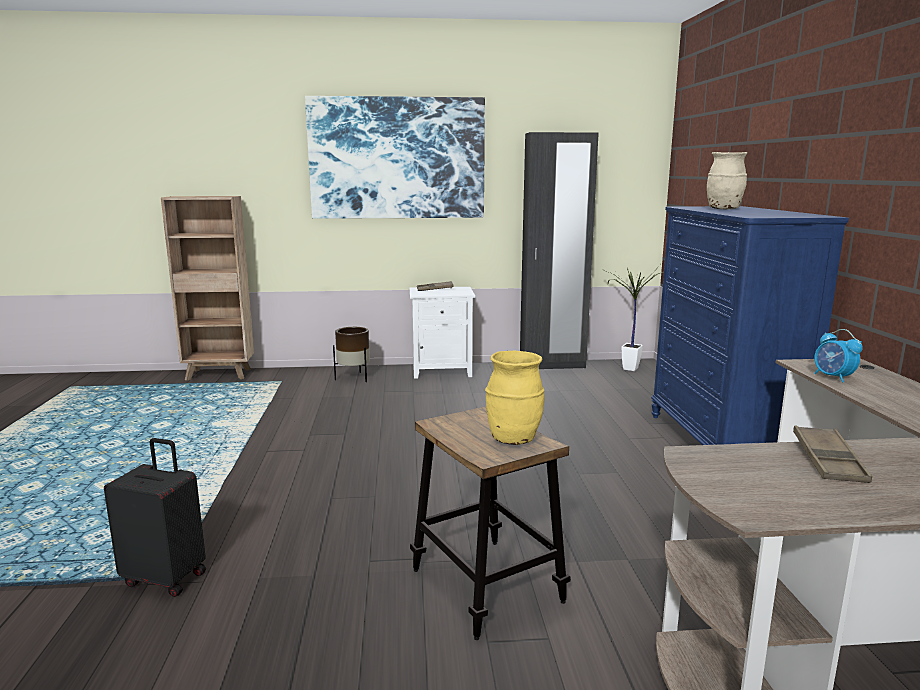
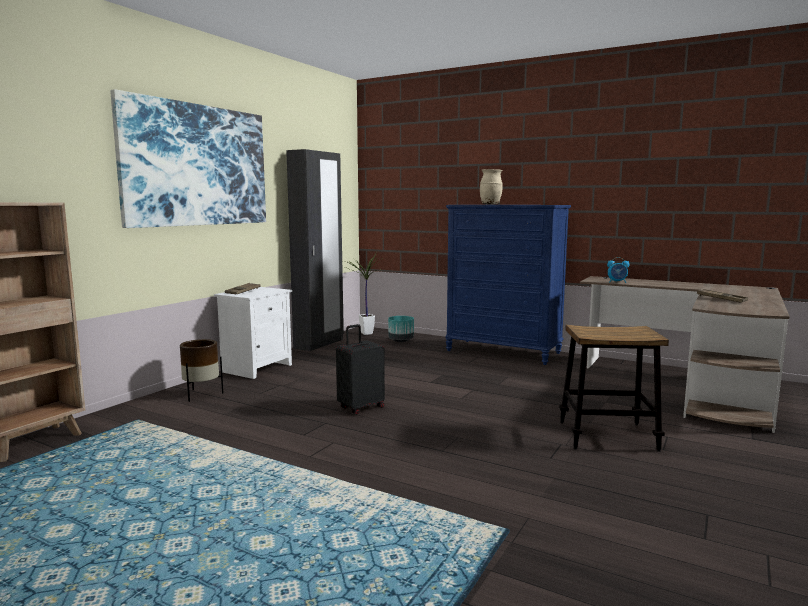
camera: 55 degrees left, 5 degrees down
black suitcase [104,438,206,597] -> black suitcase moved to [336,324,385,414]
yellow vase [485,350,544,445] -> none
none -> turquoise planter [388,316,414,342]

